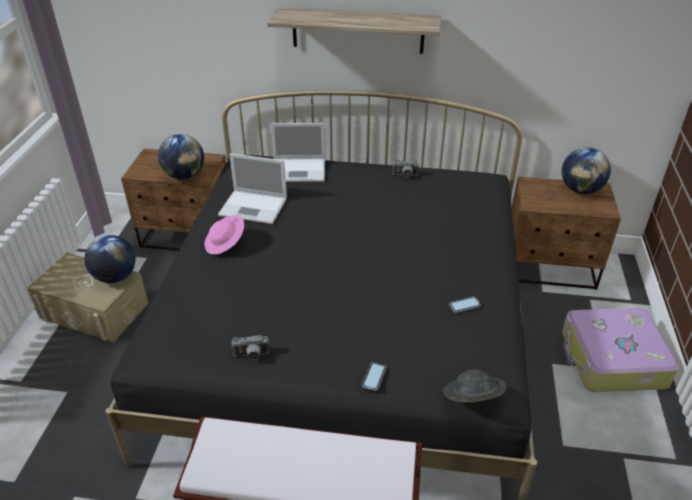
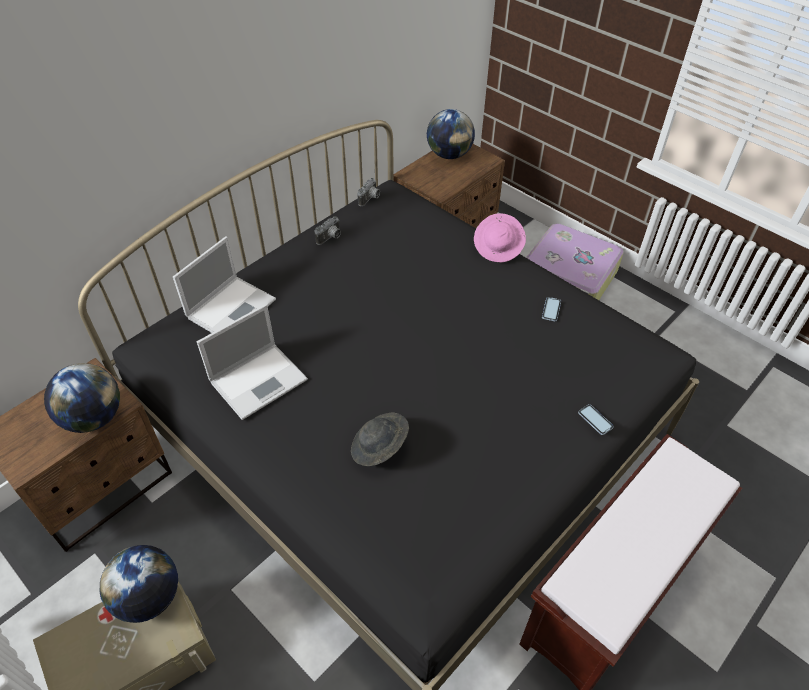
camera: 55 degrees left, 10 degrees up
pink hat [204,215,244,255] -> pink hat moved to [474,213,526,262]
camera [231,335,269,360] -> camera moved to [357,178,380,206]
shelf [267,7,441,54] -> none
grey hat [443,369,506,403] -> grey hat moved to [351,413,409,466]

